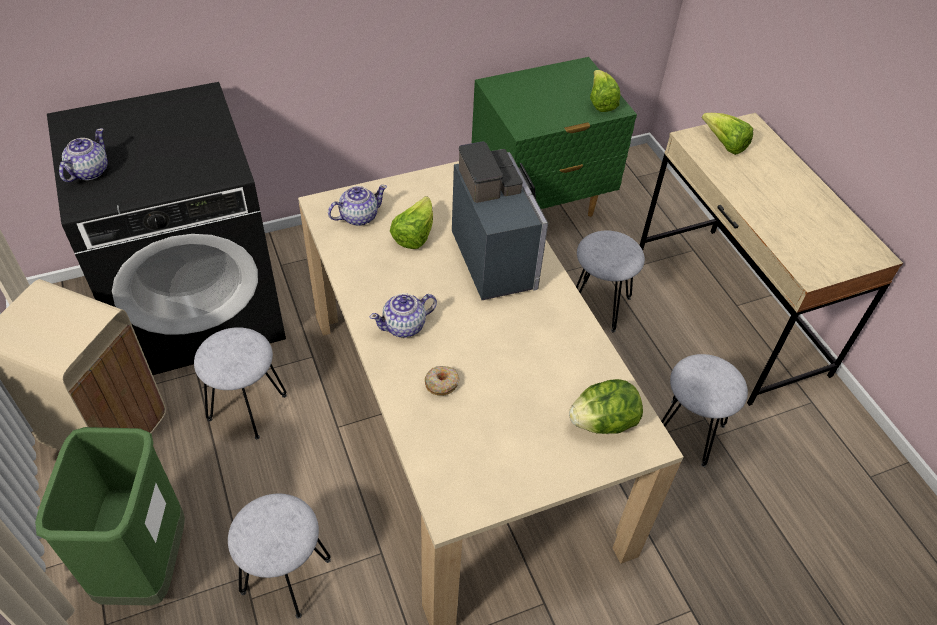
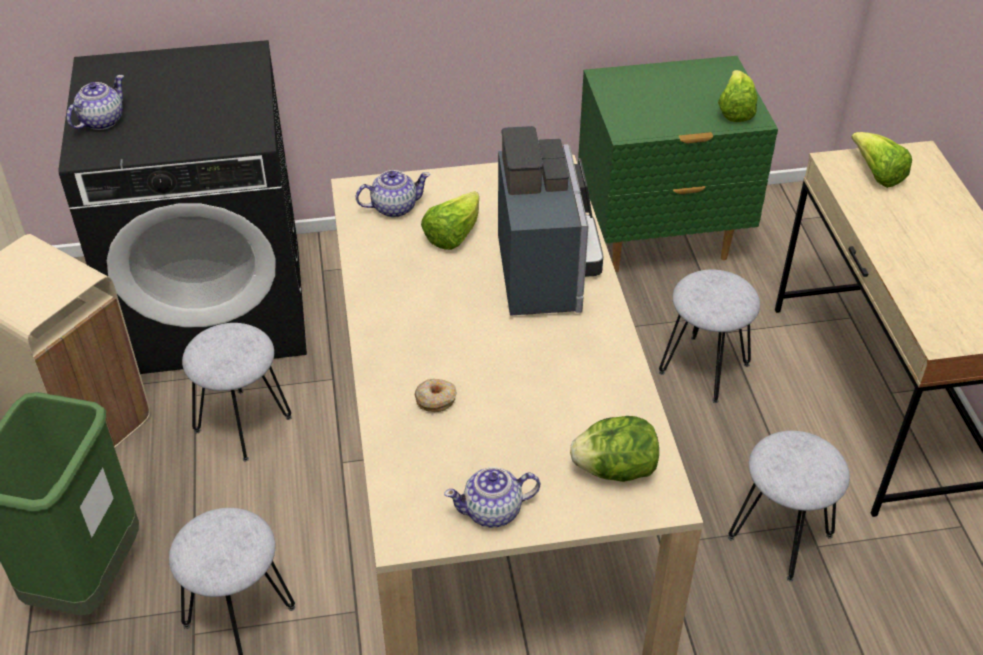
camera: 15 degrees right, 5 degrees down
teapot [369,293,437,338] -> teapot moved to [444,467,540,528]

